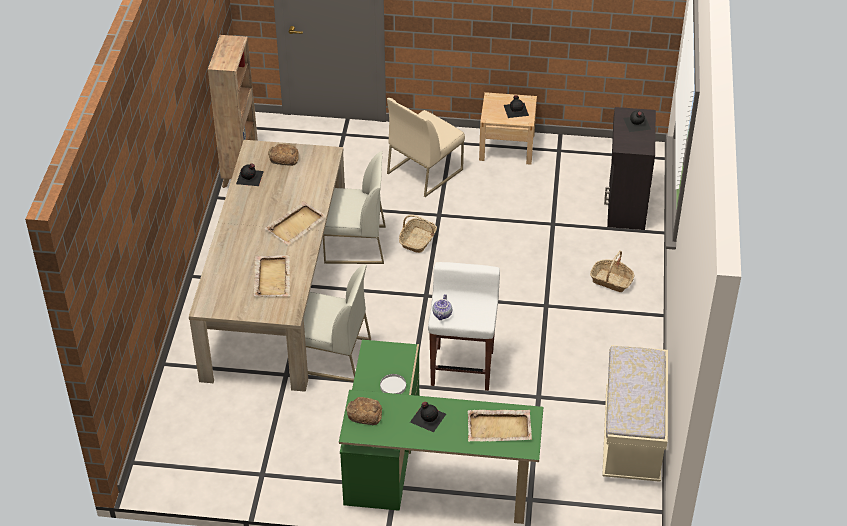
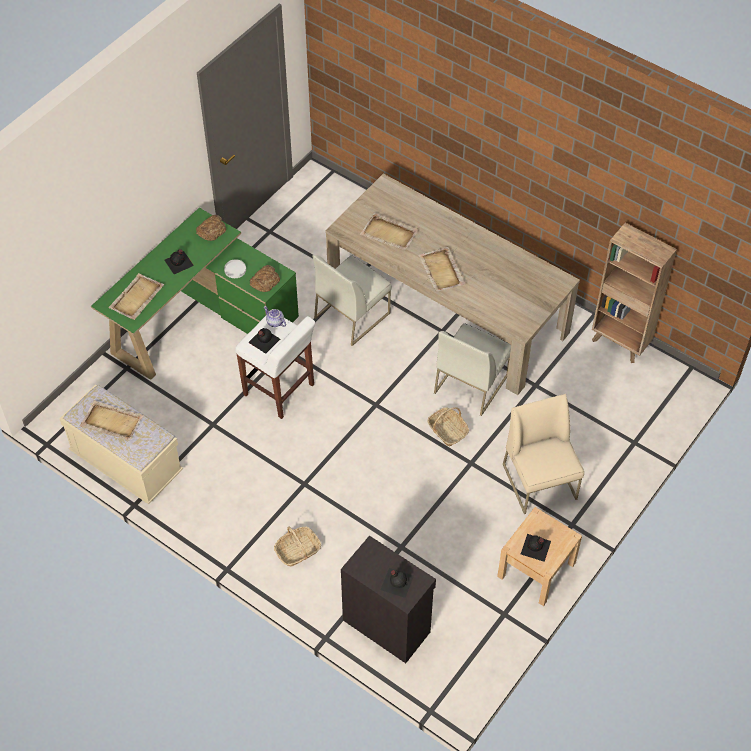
camera: 120 degrees right, 10 degrees up
black bottle [236,163,264,186] -> black bottle moved to [248,328,280,354]
bread [268,144,299,166] -> bread moved to [250,265,280,292]
none -> beige tray [80,400,144,441]

